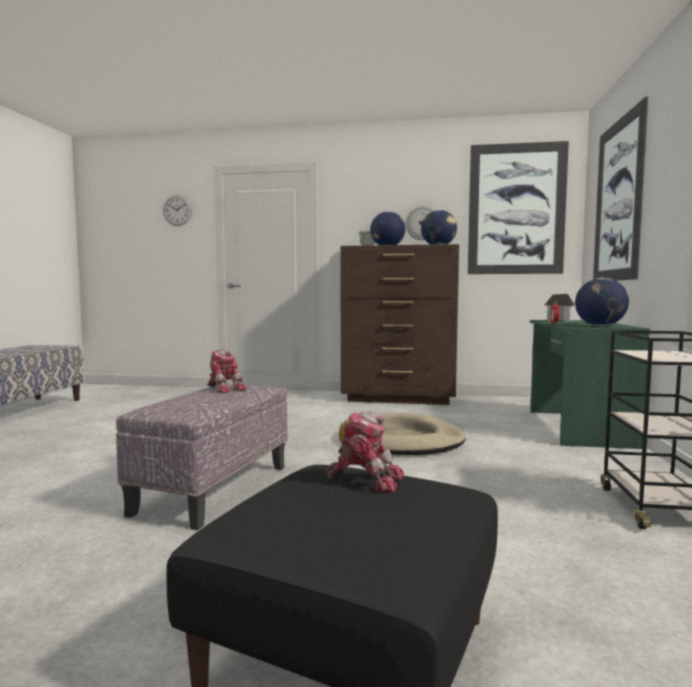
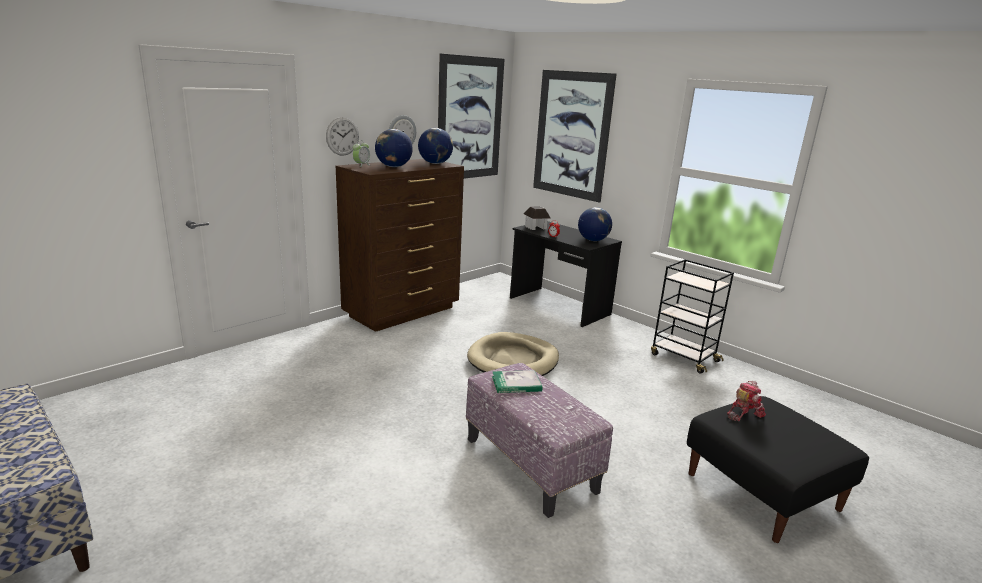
camera: 55 degrees left, 15 degrees up
wall clock [163,194,192,226] -> wall clock moved to [326,117,359,156]
toy robot [207,349,247,393] -> book [492,370,542,393]
green desk [530,320,650,449] -> black desk [510,221,622,327]

